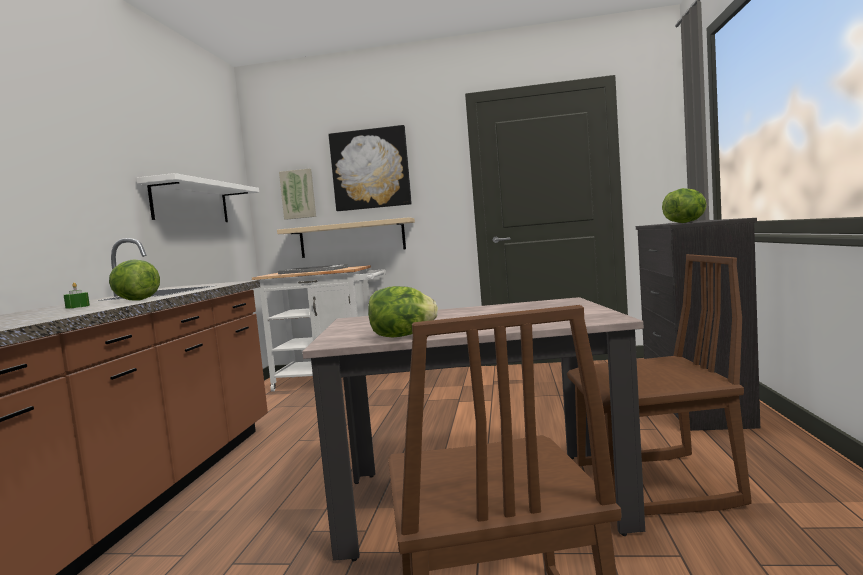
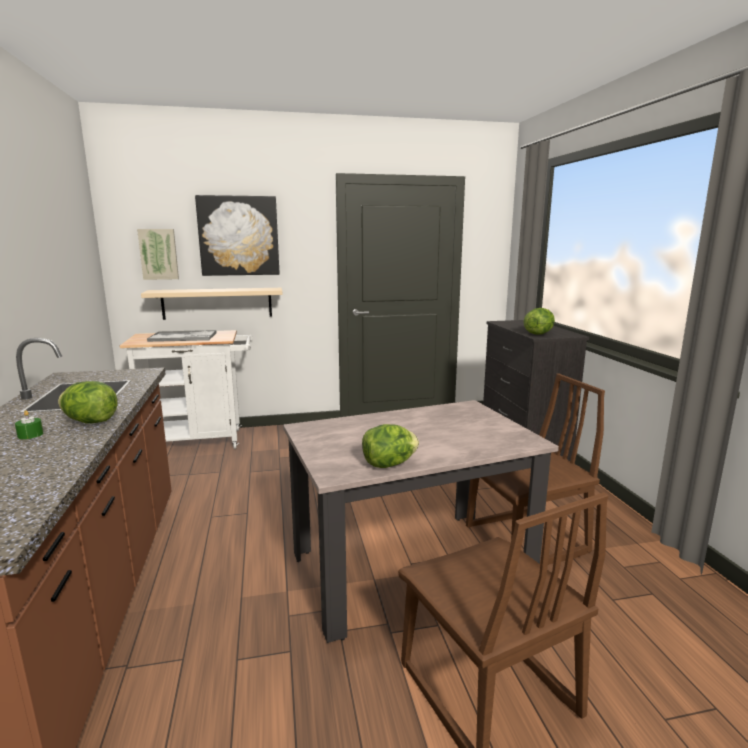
camera: 20 degrees left, 10 degrees up
white shelf [136,173,259,222] -> none

